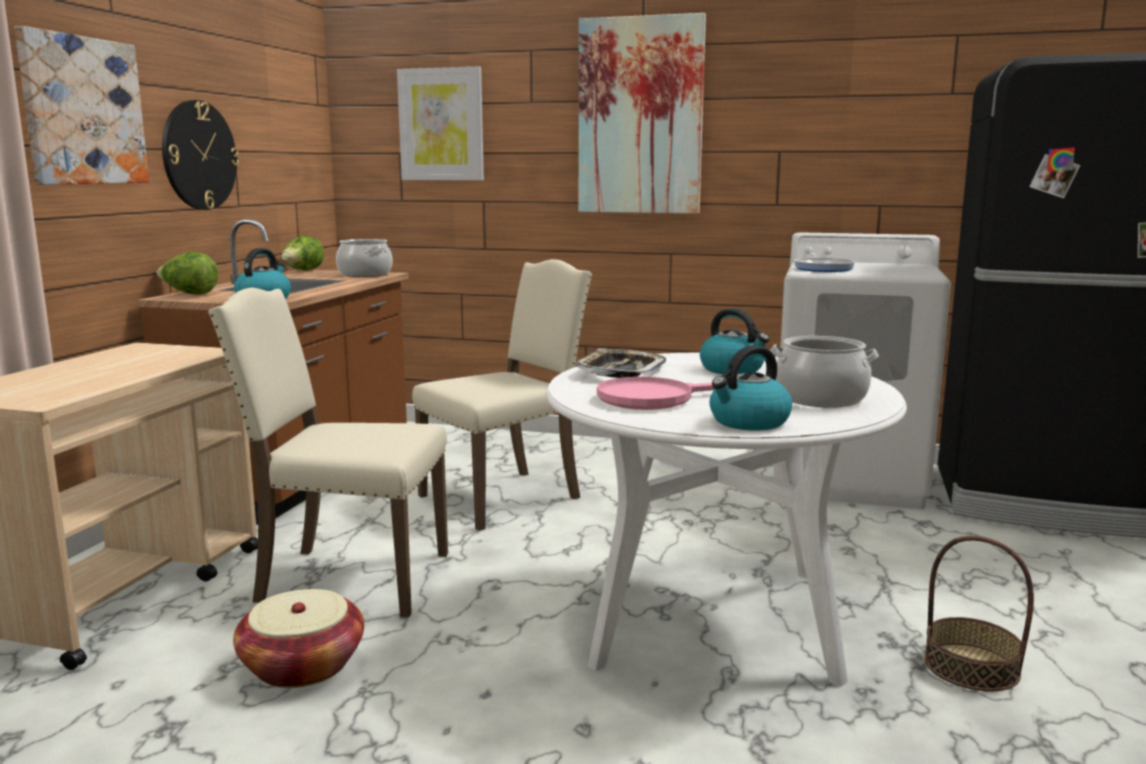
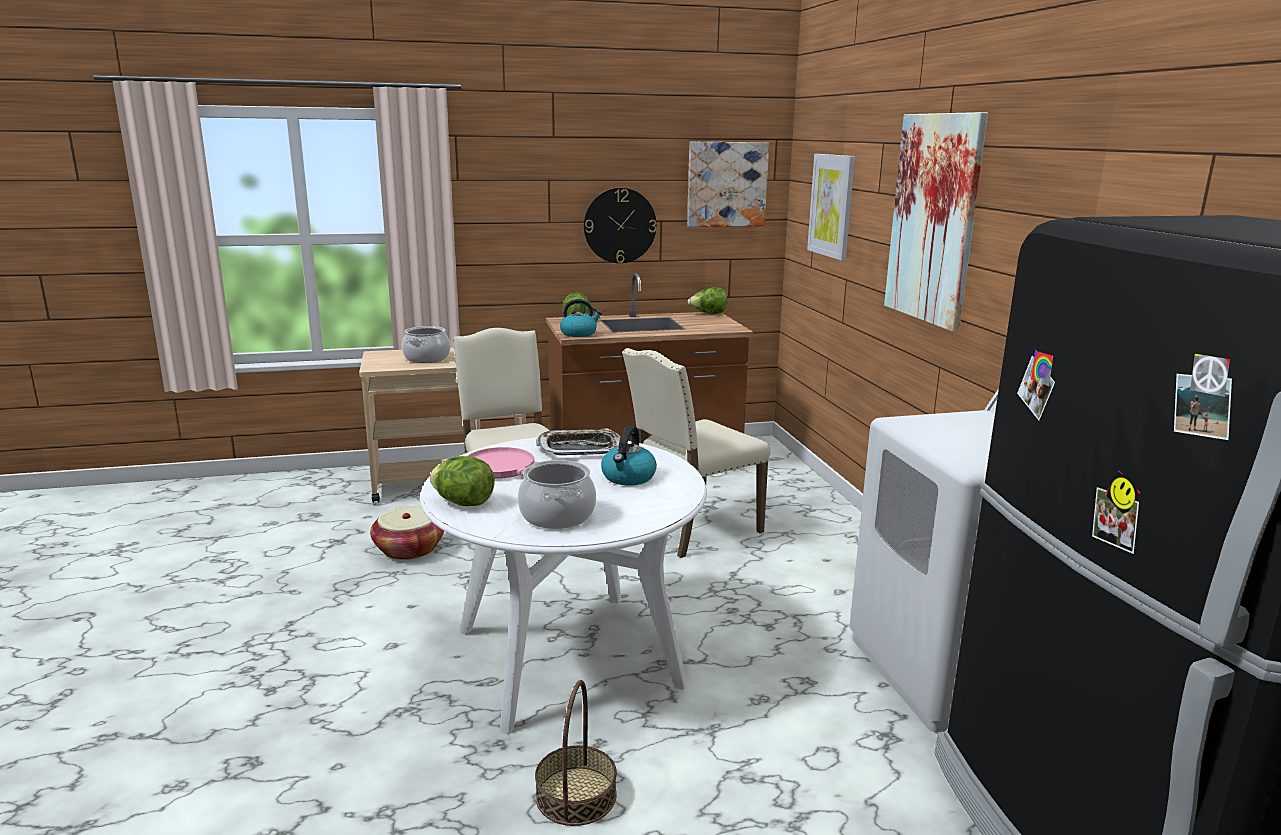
camera: 60 degrees right, 5 degrees up
picture [14,26,149,185] -> picture moved to [687,142,769,227]
cooking pot [336,239,393,277] -> cooking pot moved to [402,326,450,363]
beige chair [412,259,592,531] -> beige chair turned 120 degrees clockwise [622,348,770,558]
kettle [709,345,792,430] -> lettuce [430,456,495,506]
frying pan [794,253,855,272] -> none

